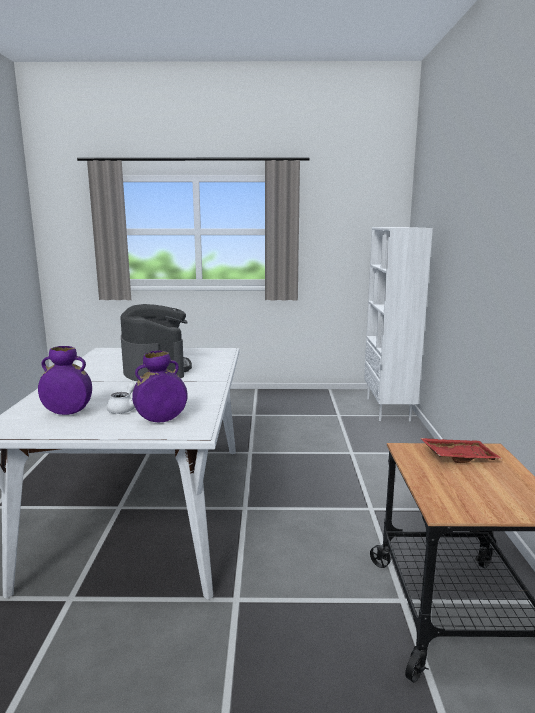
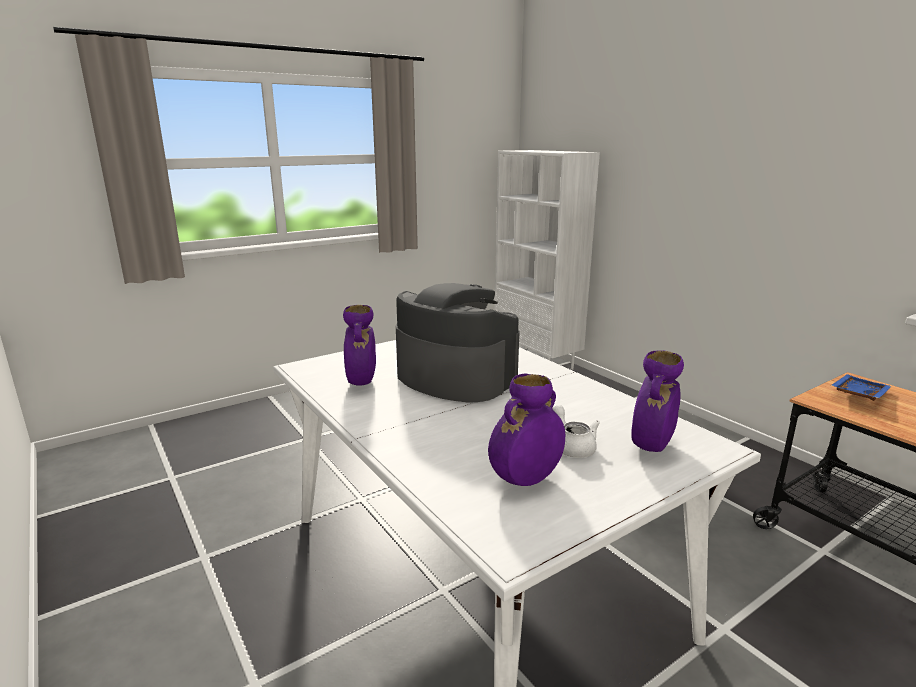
camera: 35 degrees left, 5 degrees up
red tray [420,438,502,463] -> blue tray [831,374,892,401]
none -> purple vase [343,305,376,386]

